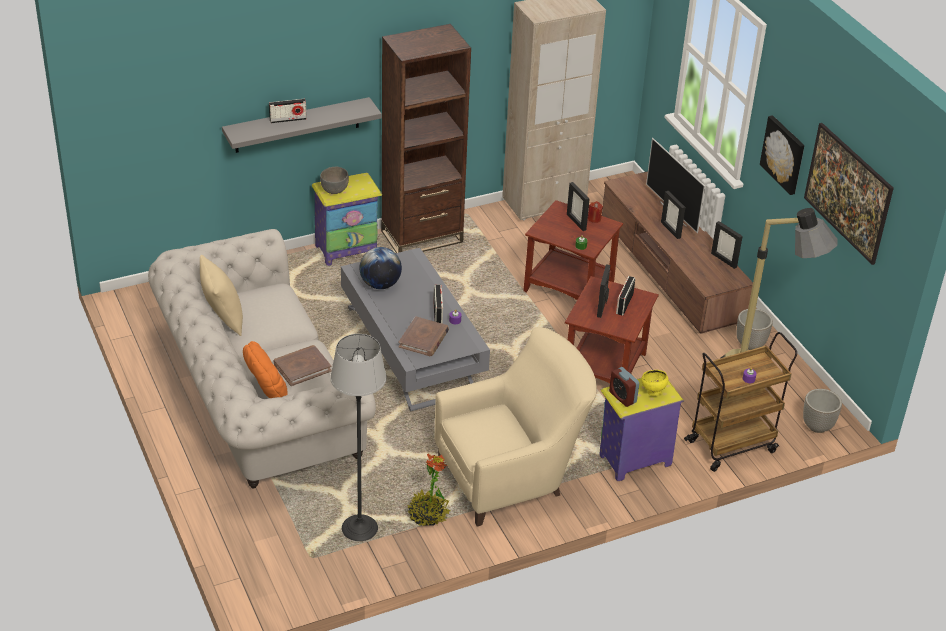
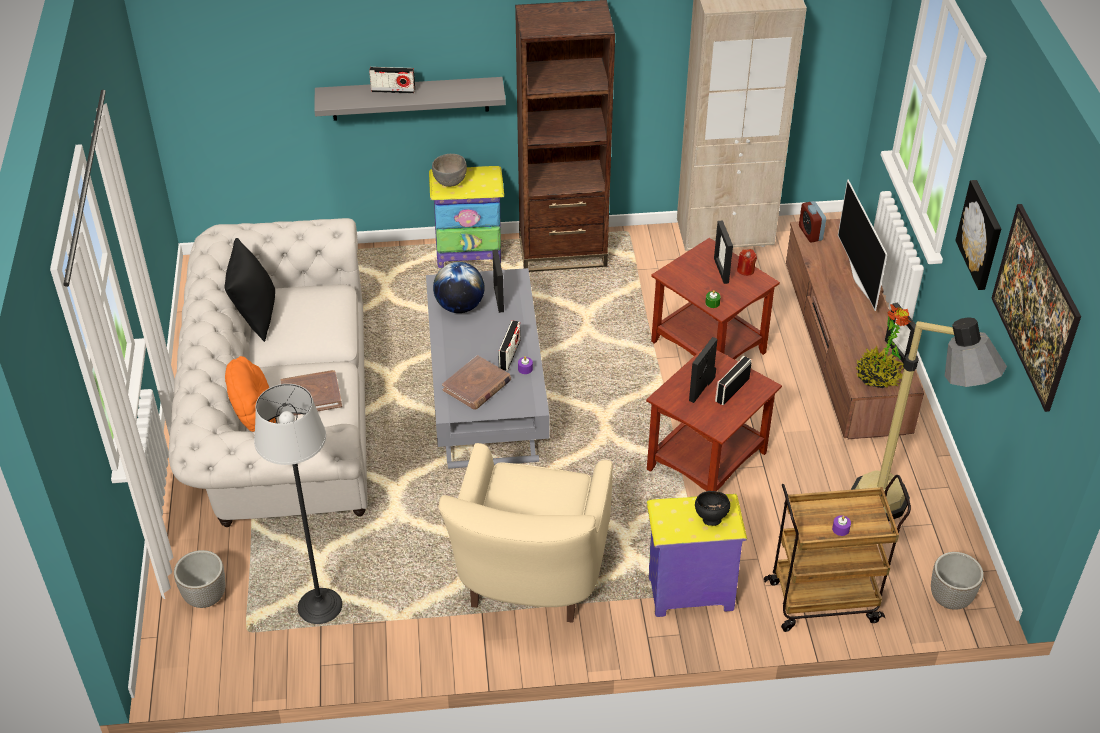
camera: 20 degrees right, 5 degrees up
beige pillow [200,255,243,336] -> black pillow [225,238,275,342]
potted plant [408,454,450,526] -> potted plant moved to [856,304,911,388]
beige armchair [434,327,597,527] -> beige armchair turned 105 degrees clockwise [438,443,613,623]
alarm clock [609,367,639,407] -> alarm clock moved to [799,201,826,243]
yellow bowl [641,370,668,396] -> black bowl [695,491,730,526]
picture frame [661,191,686,239] -> picture frame moved to [492,250,504,313]
planter [737,309,773,350] -> planter moved to [174,550,225,608]

